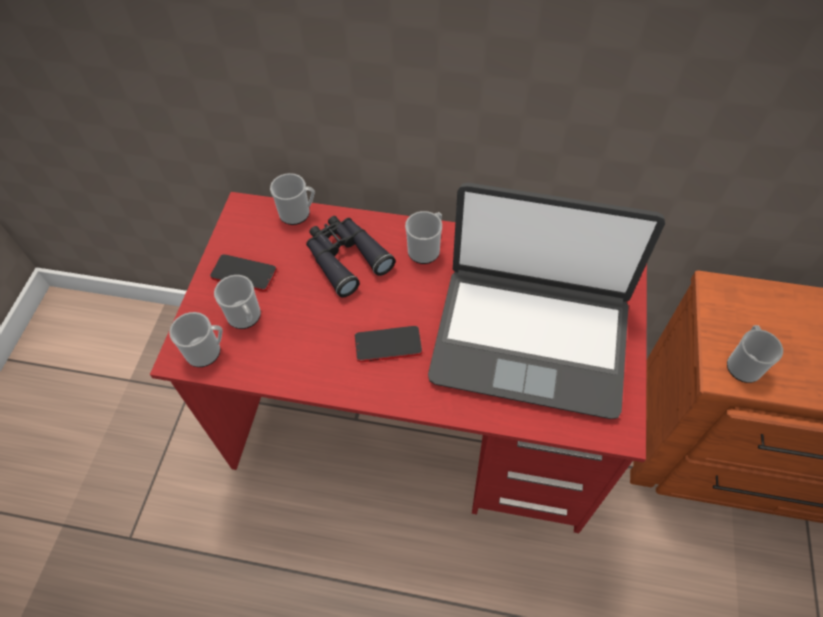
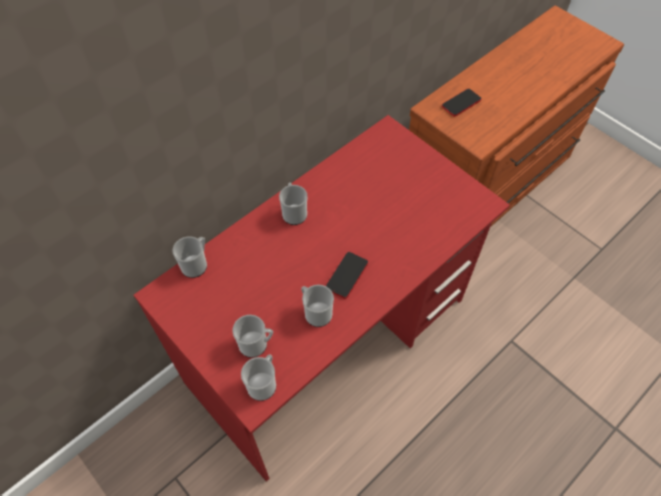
camera: 55 degrees left, 0 degrees up
phone [210,254,277,291] -> phone moved to [442,89,481,117]
black binoculars [306,216,396,298] -> none
laptop [428,183,665,419] -> none
mug [727,325,783,383] -> mug moved to [301,285,334,327]

